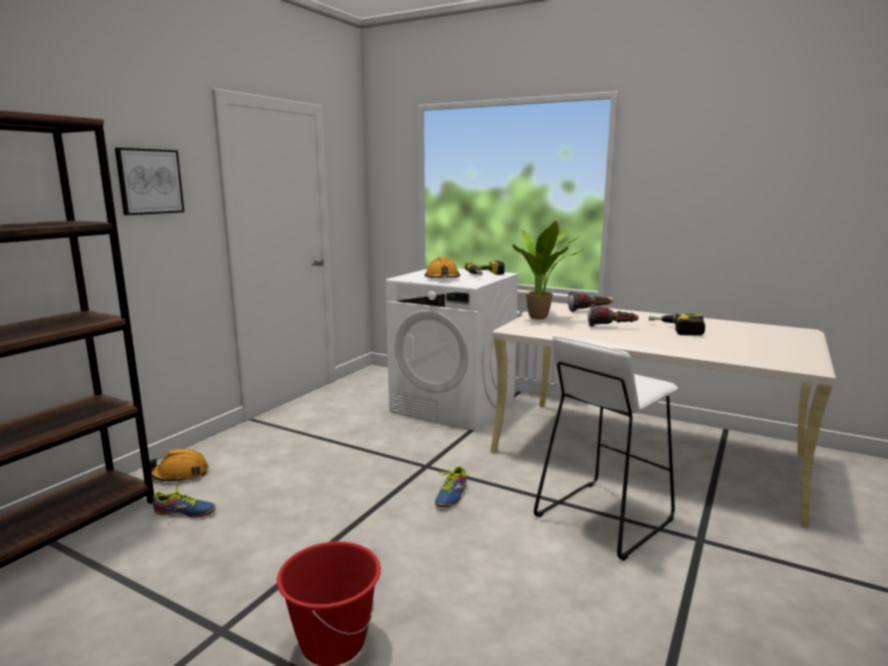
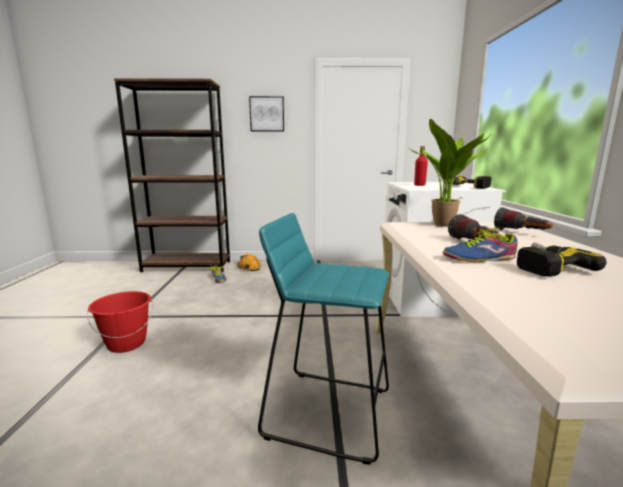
camera: 60 degrees right, 0 degrees up
orange hard hat [425,257,460,278] -> red bottle [414,146,428,186]
shoe [435,466,467,507] -> shoe moved to [443,228,518,262]
white stool [534,336,678,560] -> turquoise stool [258,213,389,465]

